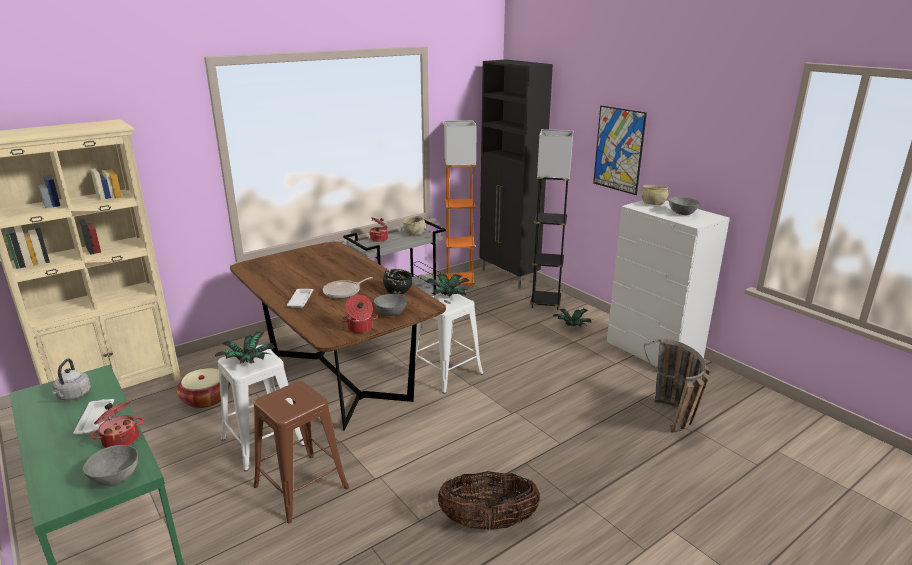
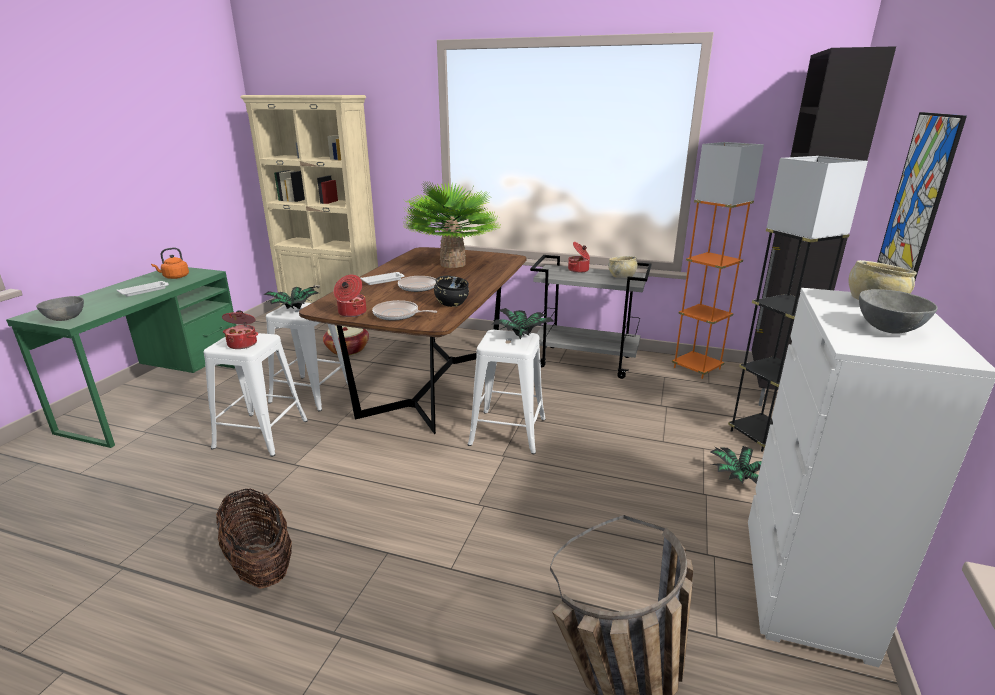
camera: 55 degrees right, 0 degrees up
grey kettle [53,359,91,401] -> orange kettle [151,248,189,279]
cooking pot [91,401,144,448] -> cooking pot moved to [222,310,258,349]
brown stool [253,381,349,523] -> white stool [203,333,308,457]
grey bowl [374,294,407,316] -> frying pan [372,300,437,321]
none -> potted plant [402,182,502,268]

